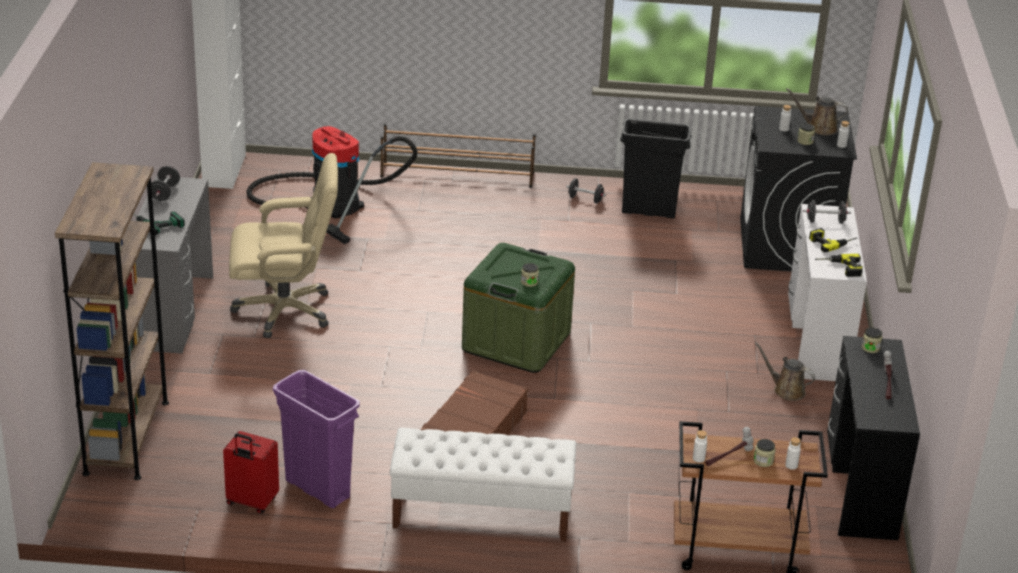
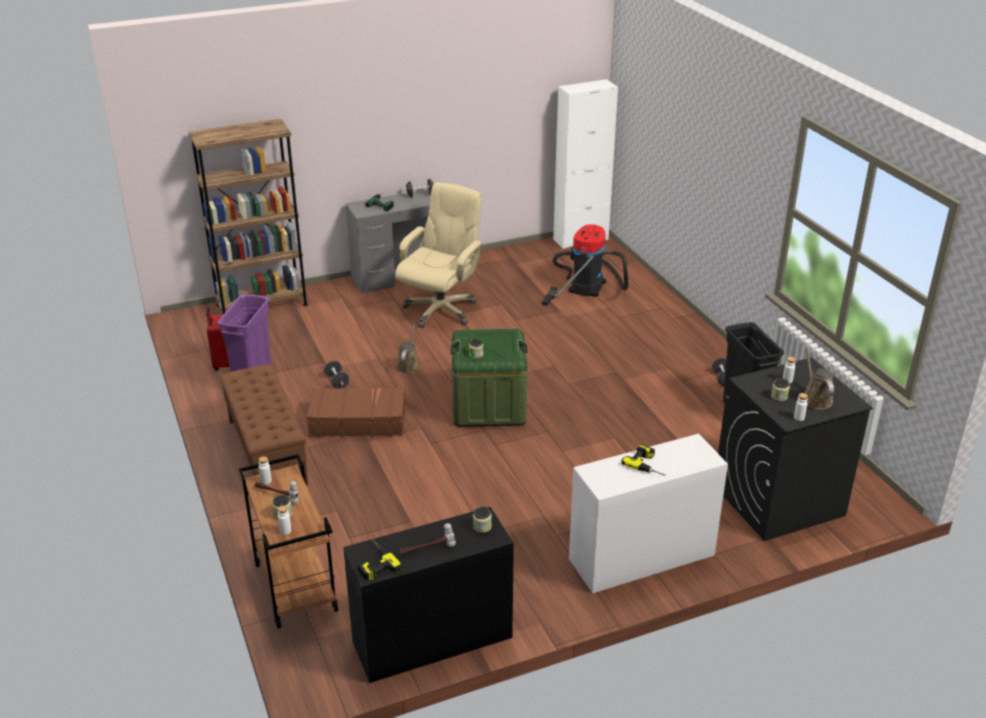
camera: 65 degrees right, 0 degrees up
beige office chair [229,153,338,338] -> beige office chair turned 120 degrees counterclockwise [395,182,483,328]
brown shoe rack [380,124,536,188] -> none
white bench [390,428,576,541] -> brown bench [220,365,308,486]
brown watering can [755,342,816,401] -> brown watering can moved to [396,323,420,374]
black dumbbell [803,200,851,224] -> black dumbbell moved to [324,361,349,389]
power drill [815,254,863,277] -> power drill moved to [358,539,401,581]

